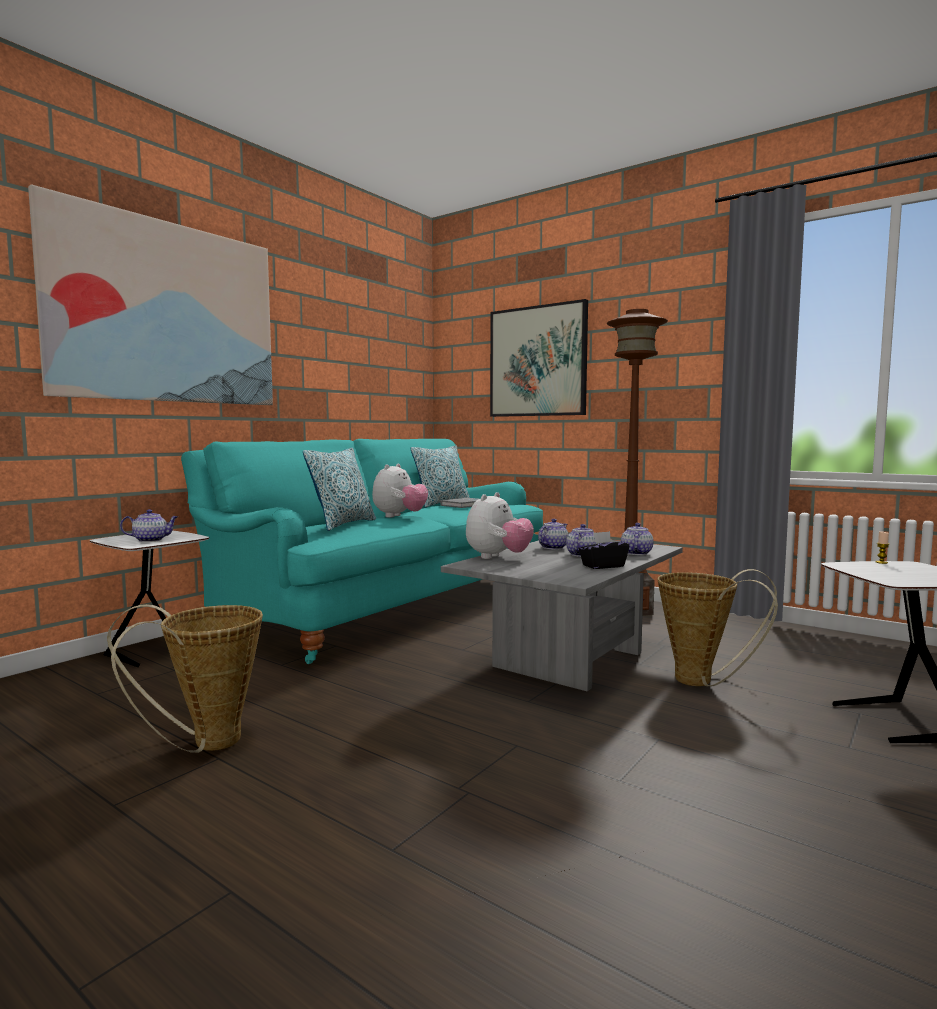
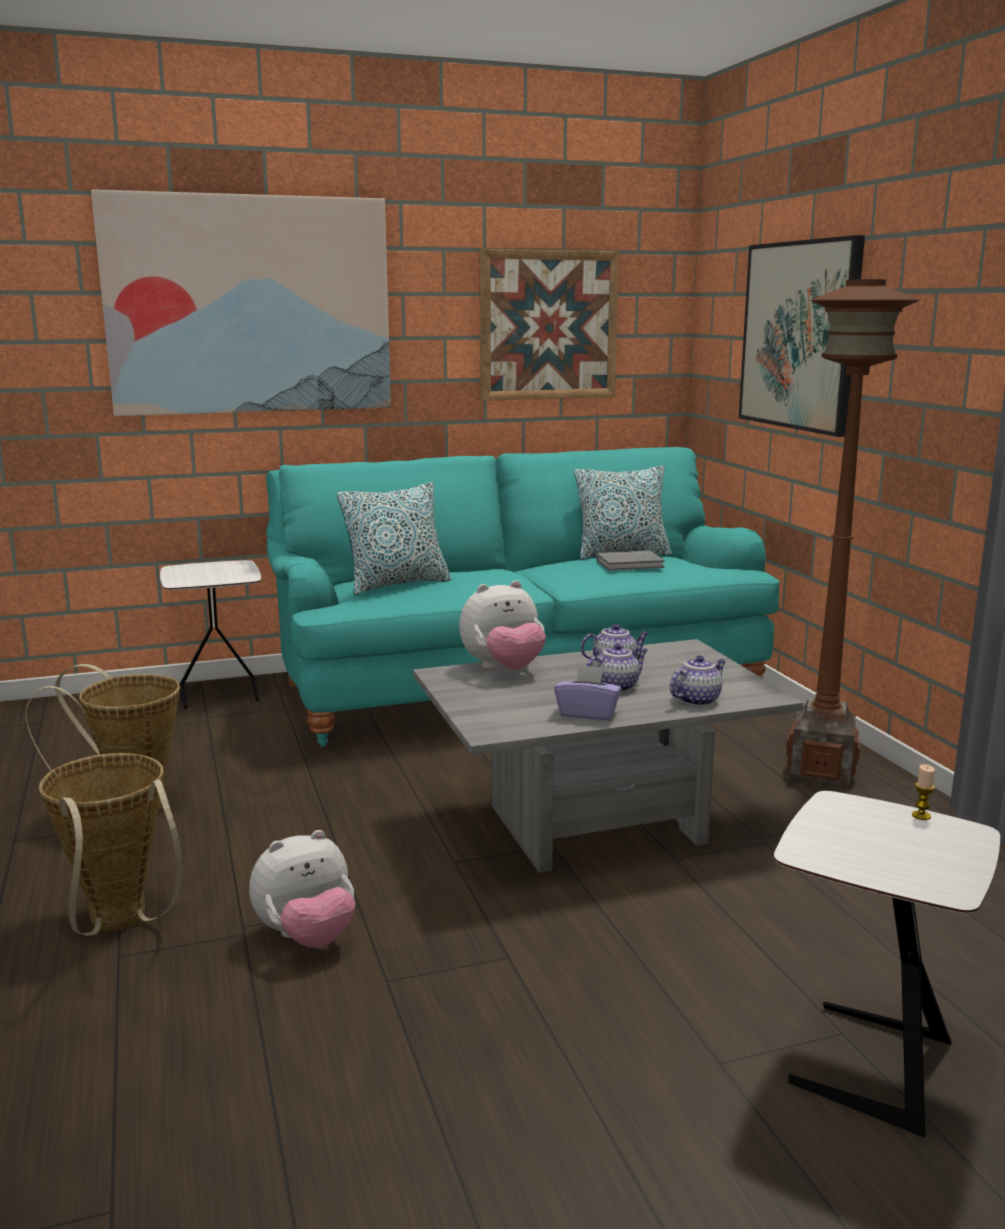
camera: 35 degrees right, 10 degrees up
teapot [120,509,178,542] -> none
plush toy [372,463,428,517] -> plush toy moved to [249,830,355,948]
black tissue box [578,531,629,569] -> purple tissue box [554,665,622,721]
basket [657,569,778,686] -> basket moved to [39,753,182,936]
none -> picture [480,249,619,401]

